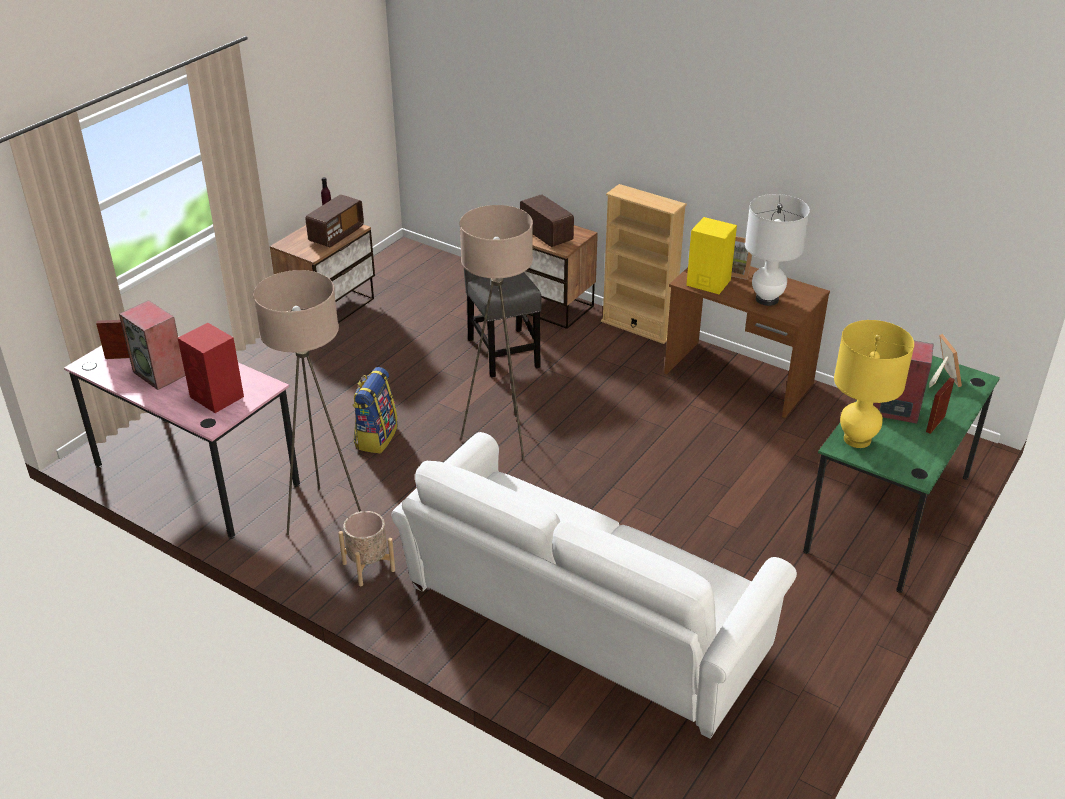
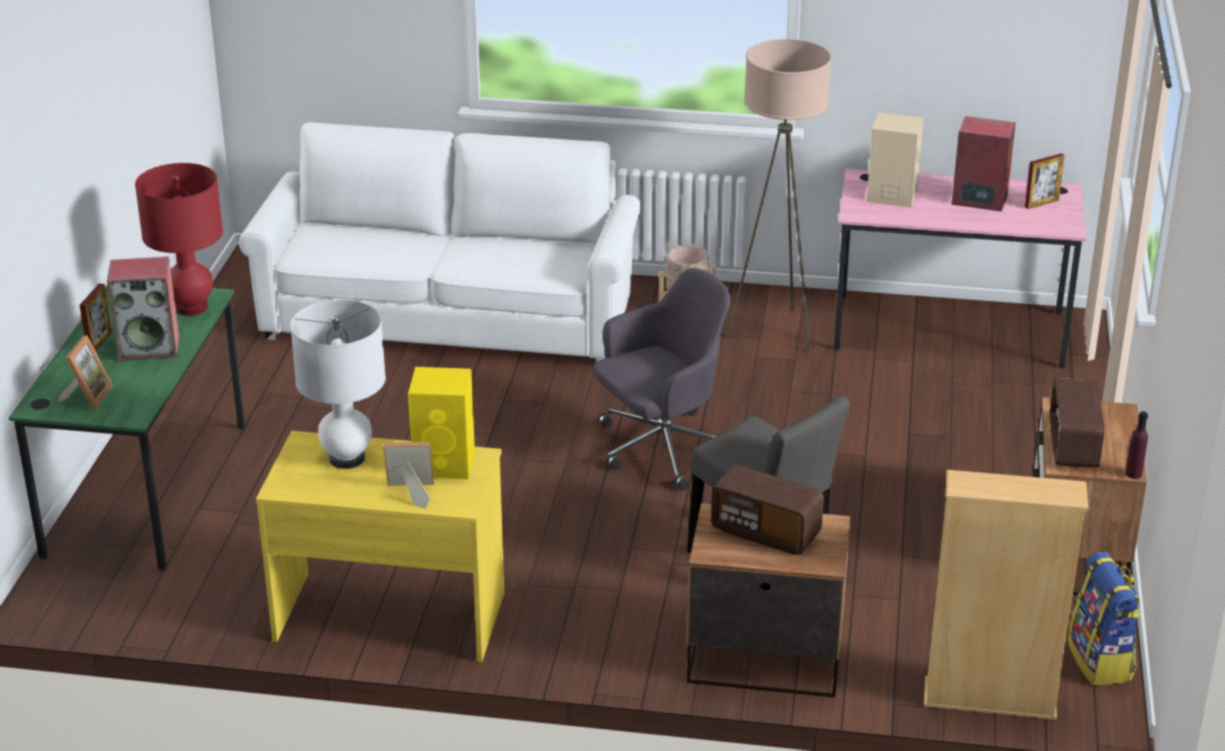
camera: 155 degrees right, 5 degrees down
red speaker [178,323,244,413] -> beige speaker [867,113,924,207]
backpack [353,367,398,454] -> backpack moved to [1068,552,1141,685]
beige floor lamp [460,205,533,459] -> grey office chair [594,268,731,491]
beige bookcase [601,184,687,344] -> beige bookcase moved to [924,470,1088,720]
brown desk [664,266,830,418] -> yellow desk [256,431,504,662]
yellow table lamp [834,320,914,448] -> red table lamp [135,163,223,316]
picture frame [929,334,962,388] -> picture frame turned 135 degrees counterclockwise [58,335,113,409]

